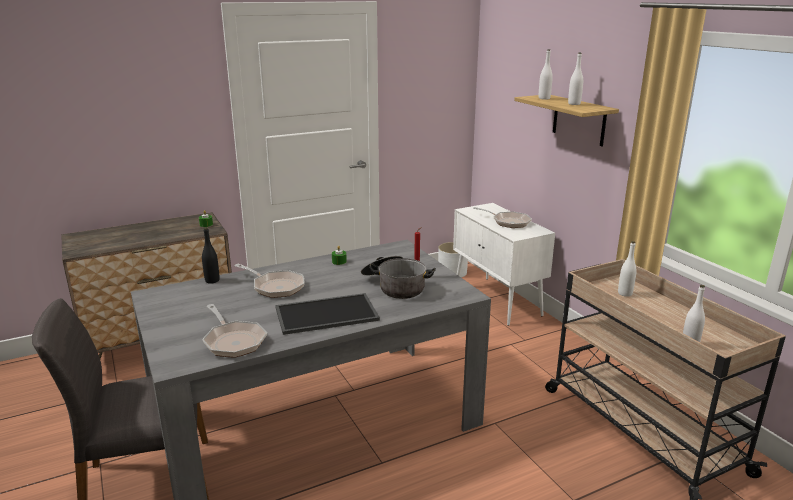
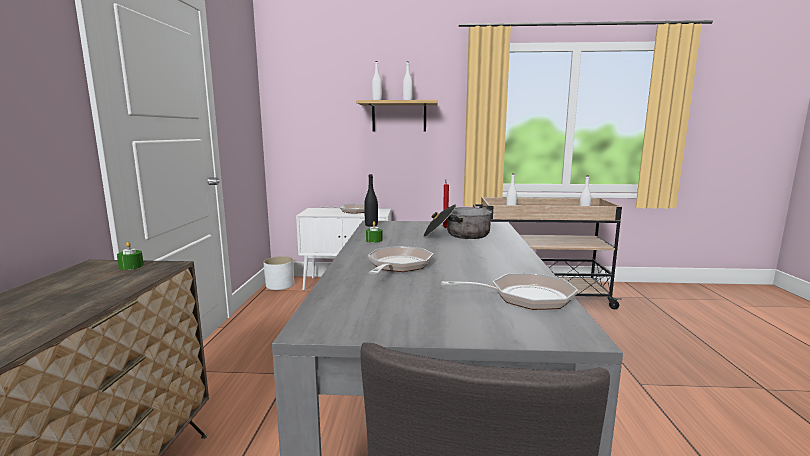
camera: 60 degrees left, 10 degrees down
black bottle [202,227,219,284] -> black bottle moved to [364,174,378,227]
frying pan [234,264,305,298] -> frying pan turned 45 degrees counterclockwise [368,246,433,274]
tray [275,293,380,335] -> none

